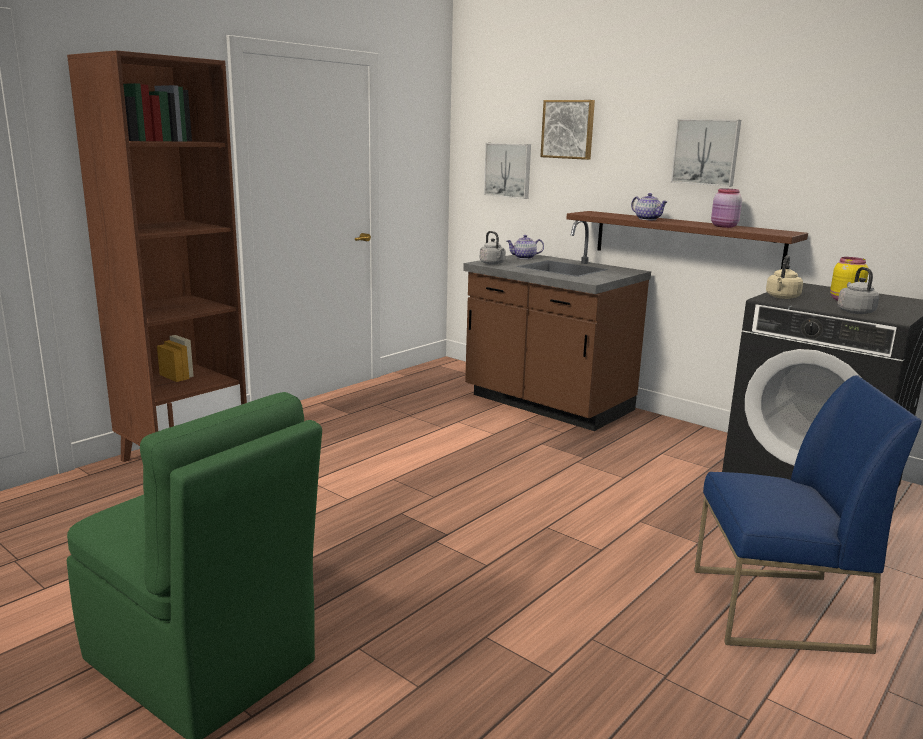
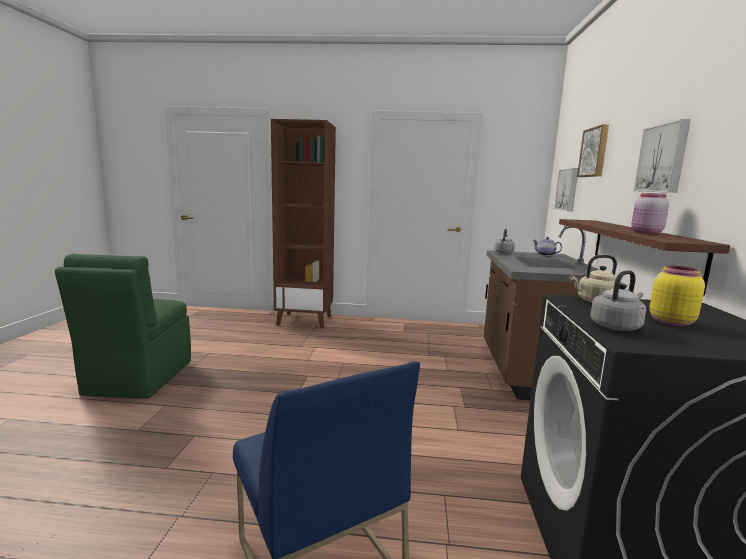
camera: 55 degrees right, 5 degrees down
teapot [631,193,667,220] -> none

